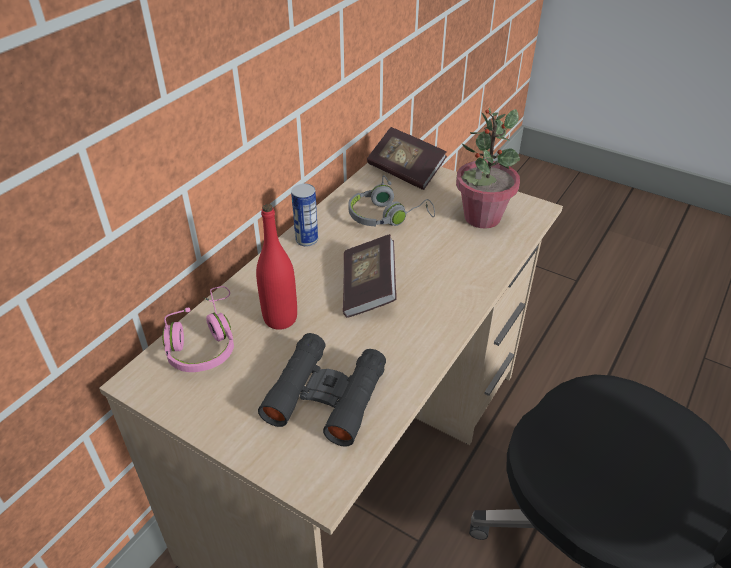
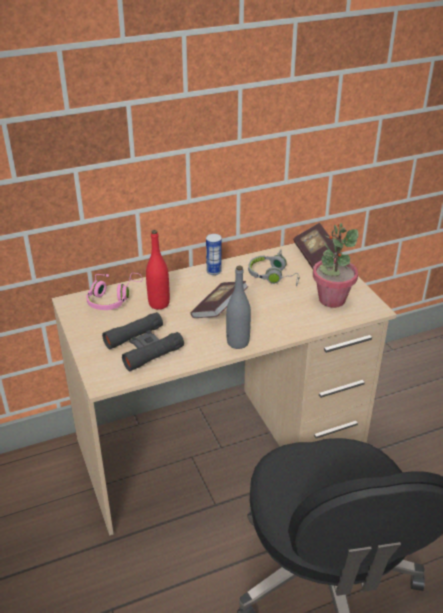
camera: 35 degrees right, 5 degrees down
none -> grey bottle [226,265,251,349]

